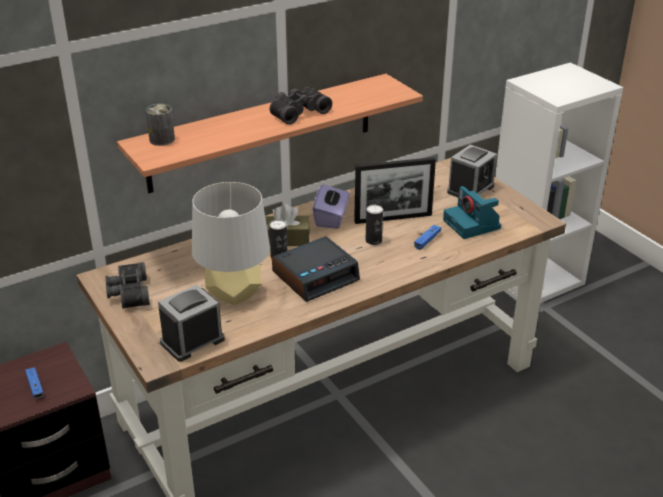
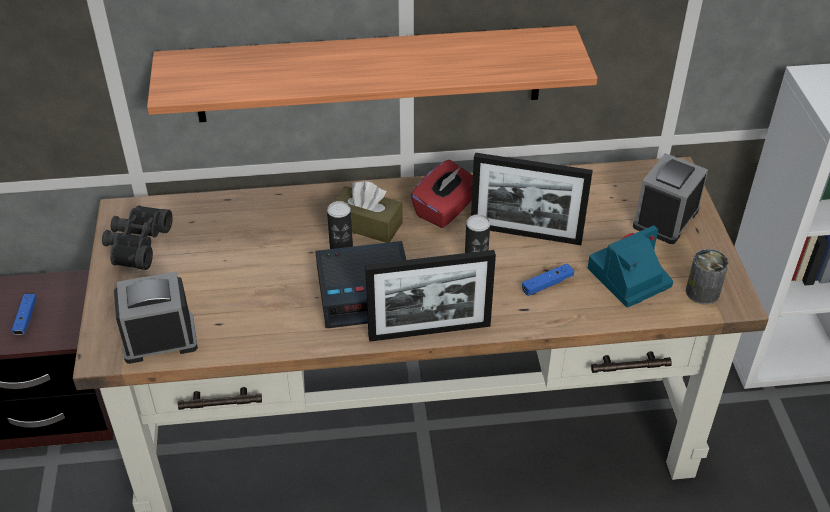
camera: 25 degrees right, 10 degrees up
can [146,104,175,146] -> can moved to [686,249,729,305]
grey table lamp [192,182,270,305] -> none
black binoculars [270,87,332,125] -> none
purple tissue box [313,184,349,229] -> red tissue box [411,160,473,228]
camera [443,186,501,239] -> camera turned 60 degrees clockwise [588,226,673,307]
alarm clock [447,145,497,197] -> alarm clock turned 150 degrees clockwise [633,153,708,244]
none -> picture frame [365,250,496,342]

